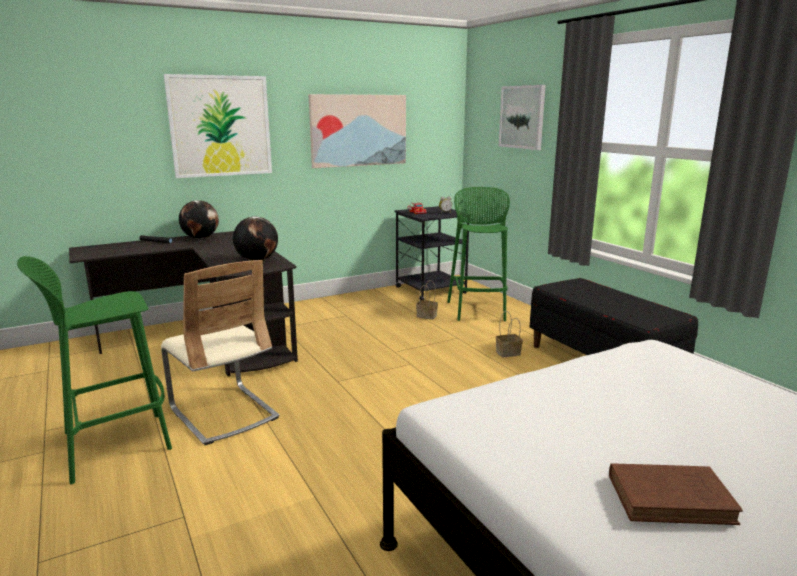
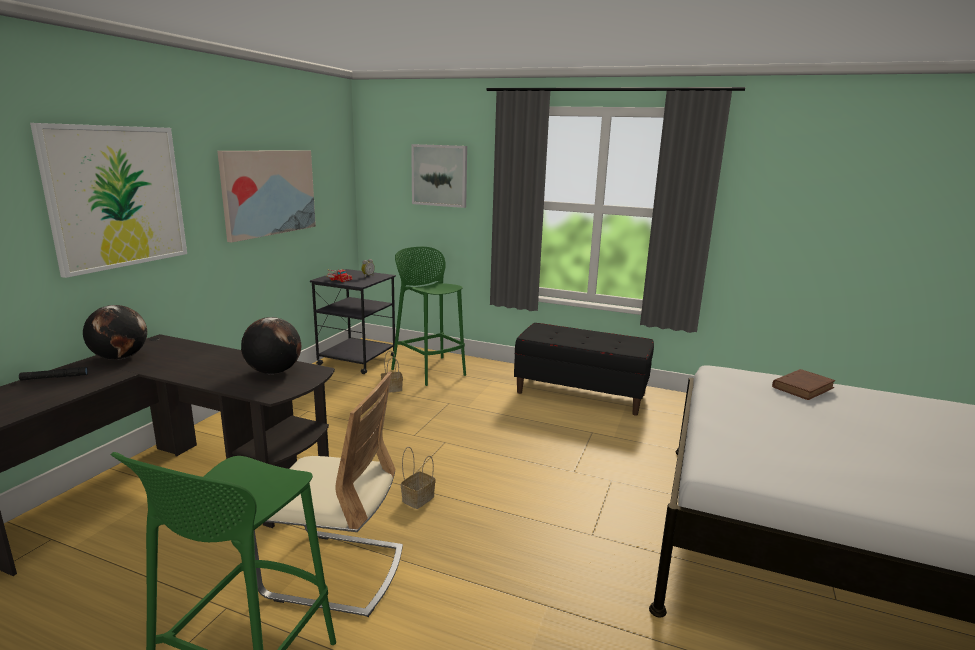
camera: 40 degrees left, 0 degrees up
basket [496,311,523,357] -> basket moved to [401,447,435,509]
brown book [609,463,743,525] -> brown book moved to [772,369,836,400]

